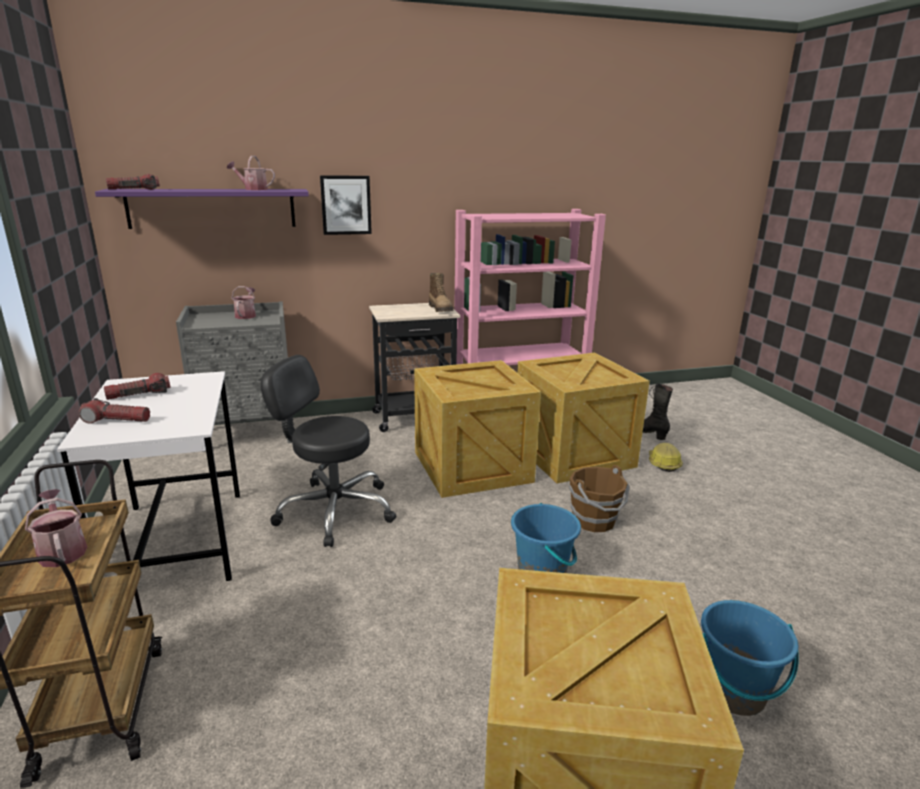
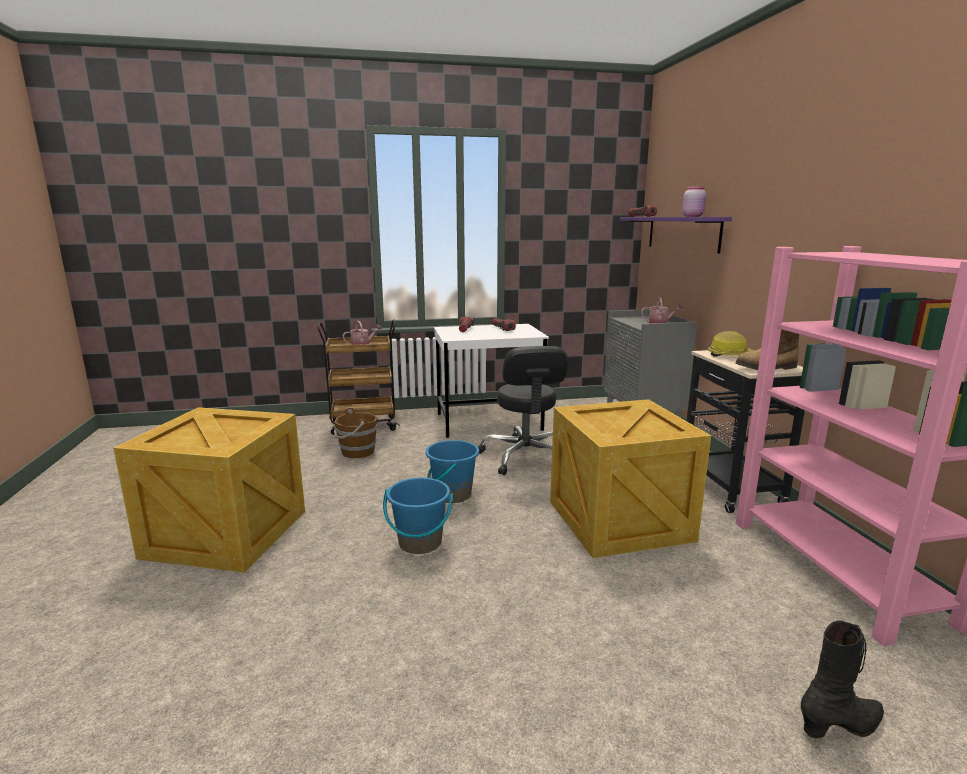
camera: 95 degrees right, 5 degrees down
watering can [227,156,275,190] -> pink jar [682,186,706,217]
black office chair [260,355,396,547] -> black office chair turned 150 degrees clockwise [478,346,568,475]
picture [320,175,372,235] -> none
crate [517,353,650,483] -> none
brown bucket [569,465,629,532] -> brown bucket moved to [334,408,378,458]
hard hat [649,443,683,472] -> hard hat moved to [708,331,754,357]
blue bucket [701,600,799,716] -> blue bucket moved to [426,440,479,503]

